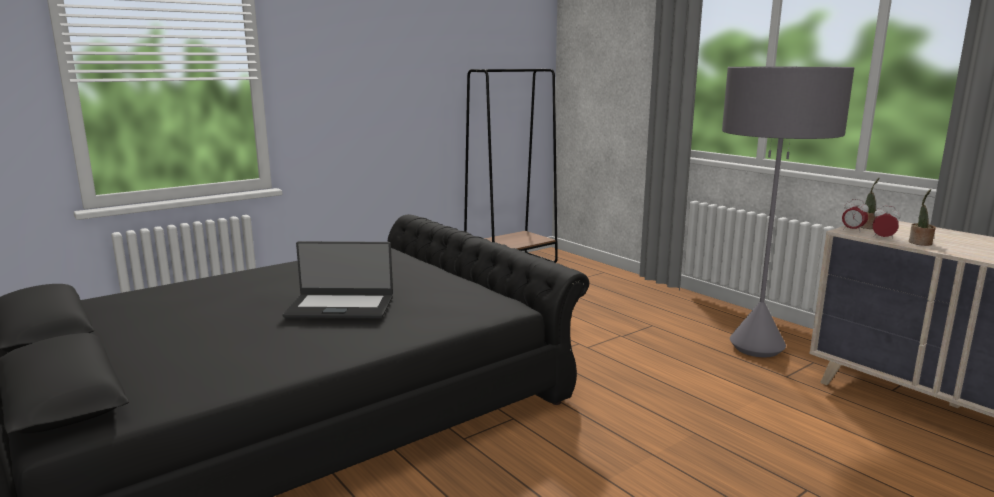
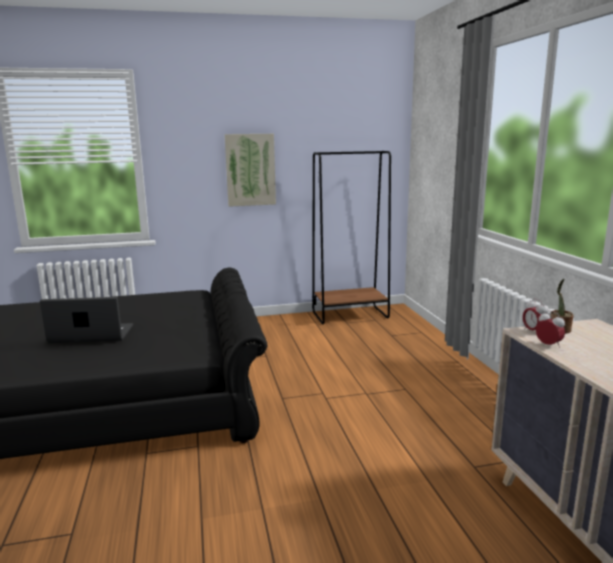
camera: 25 degrees right, 0 degrees up
laptop [283,241,393,319] -> laptop turned 150 degrees clockwise [40,297,133,343]
grey floor lamp [722,67,854,357] -> none
potted plant [909,189,936,246] -> none
none -> picture [225,134,276,207]

